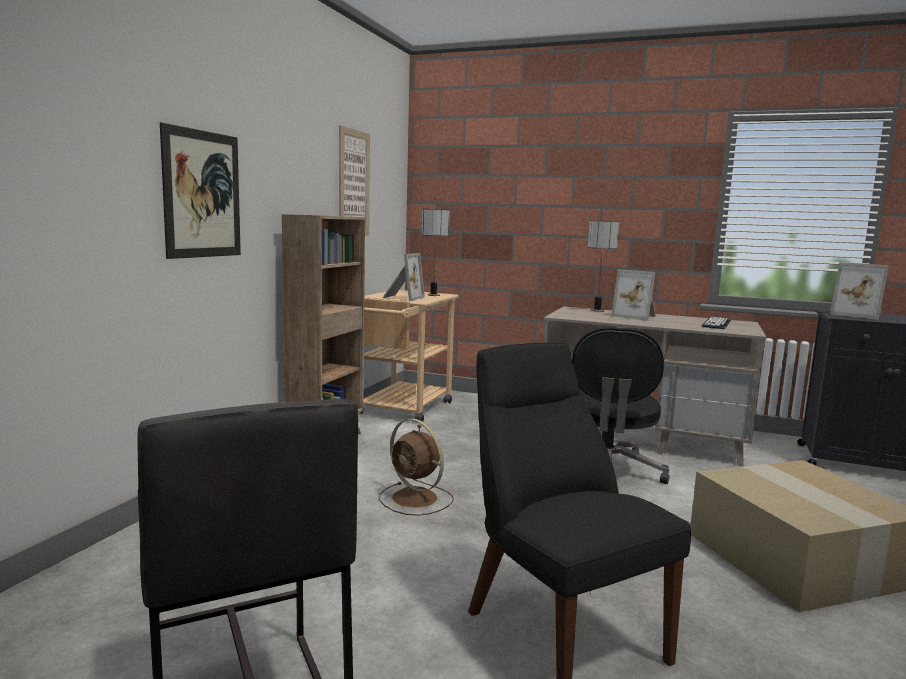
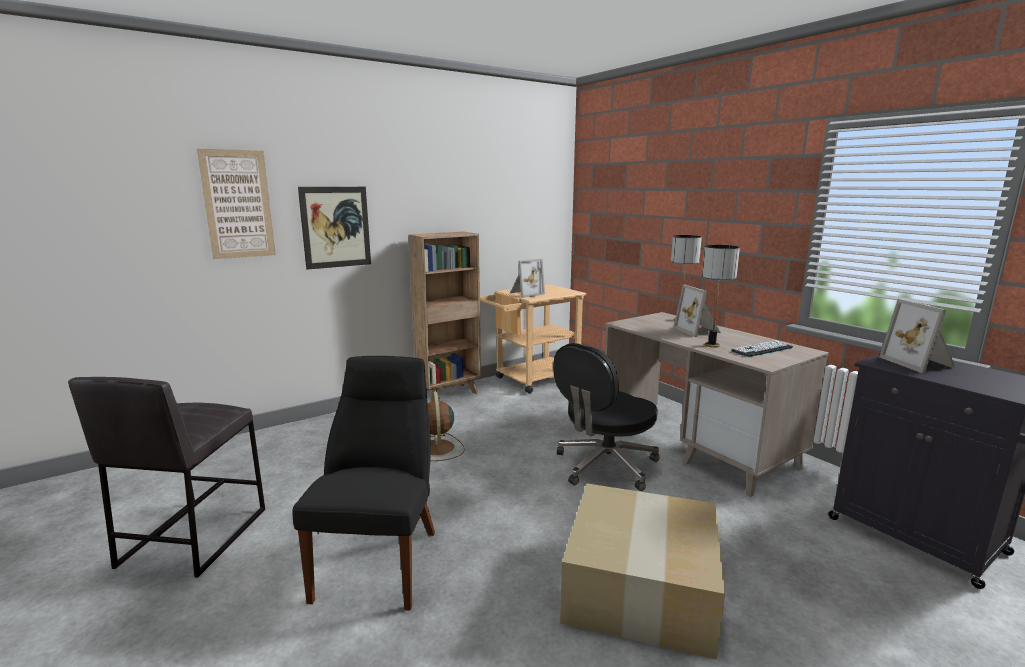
camera: 35 degrees right, 5 degrees up
picture [339,125,370,236] -> picture moved to [197,148,276,259]
table lamp [422,209,450,296] -> table lamp moved to [702,245,740,348]

